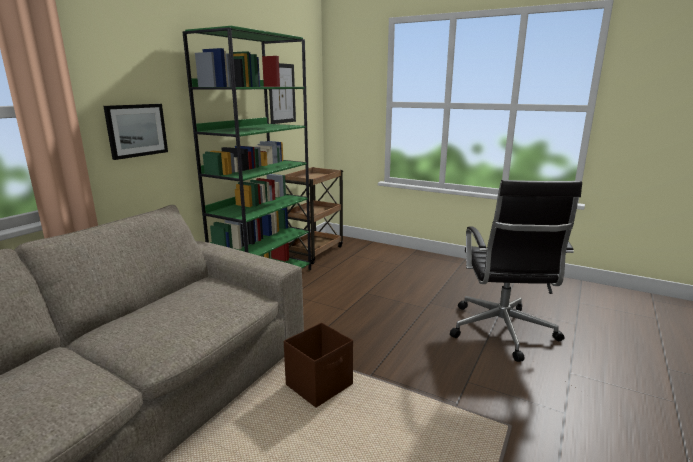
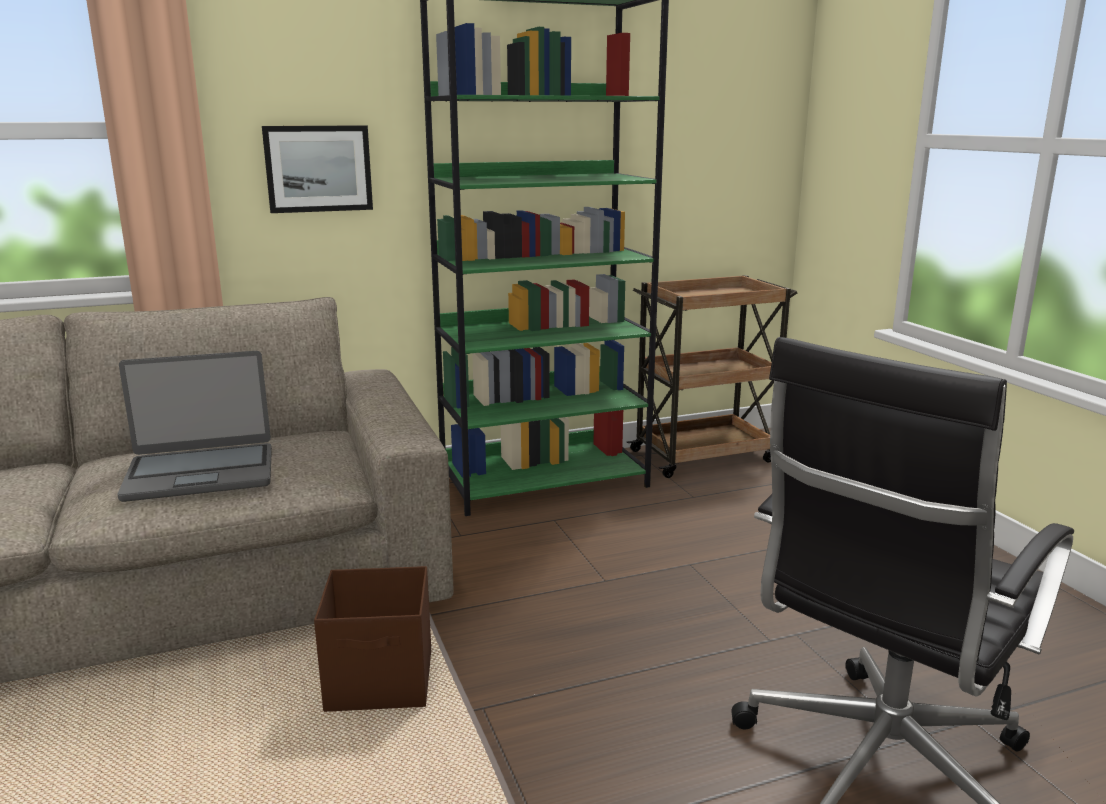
camera: 40 degrees right, 0 degrees up
picture [269,63,296,124] -> none
none -> laptop [118,351,272,502]

